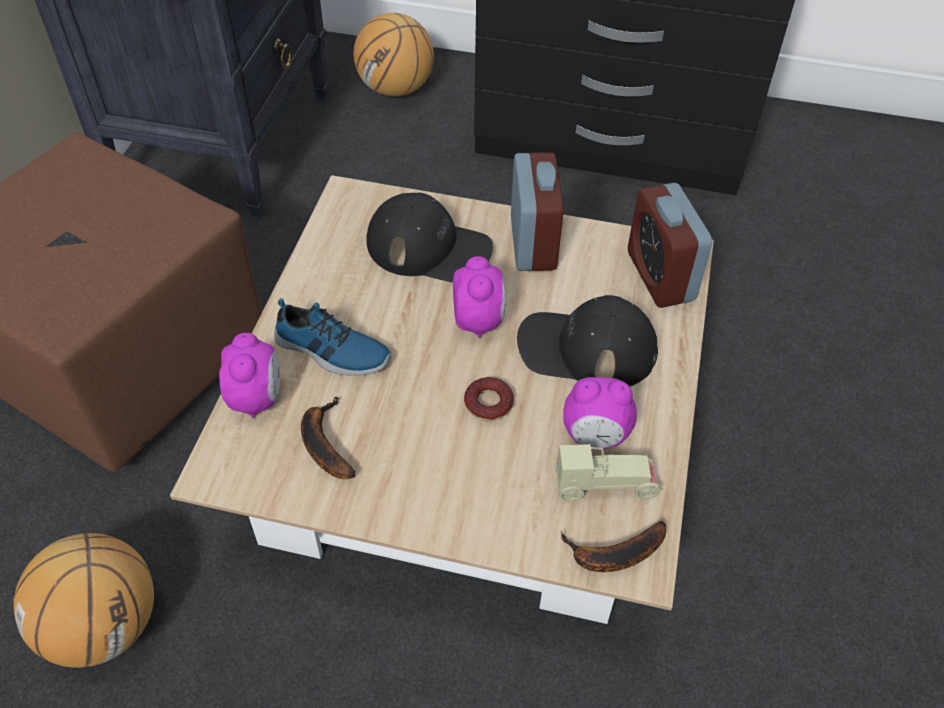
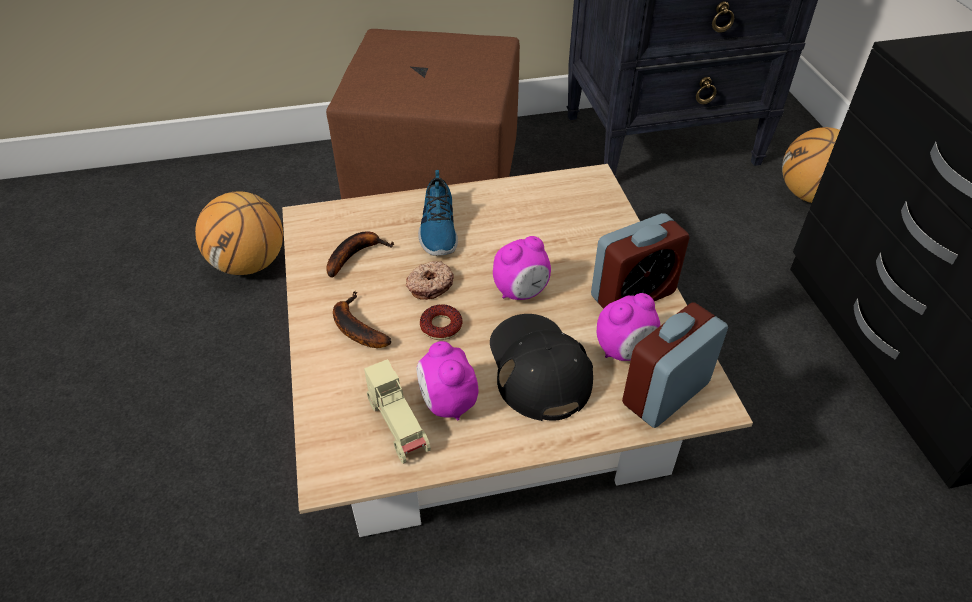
camera: 65 degrees right, 5 degrees down
alarm clock [219,333,280,418] -> alarm clock moved to [597,293,660,361]
black cap [366,192,493,283] -> none
banana [560,521,666,572] -> banana moved to [333,291,391,348]
none -> donut [406,261,454,300]

